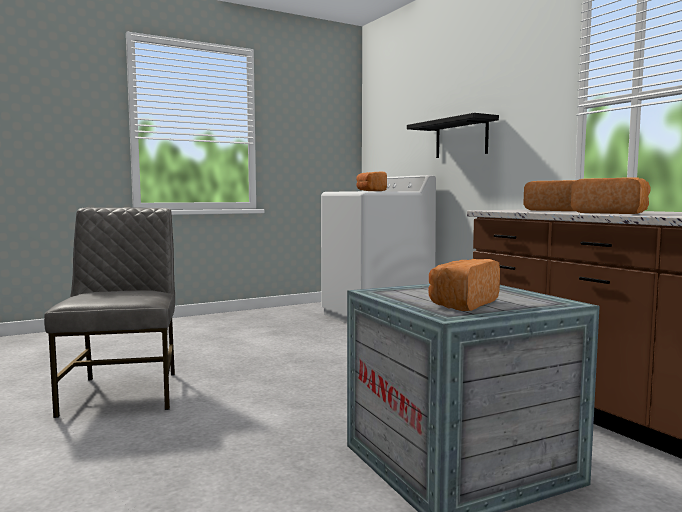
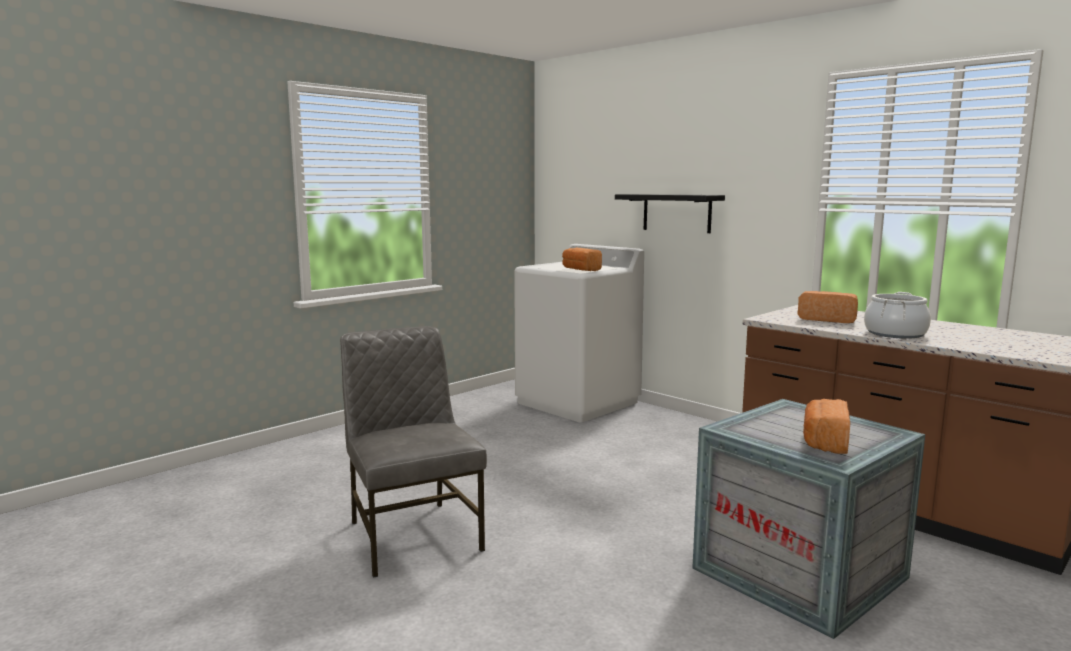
camera: 15 degrees left, 5 degrees up
bread [571,177,651,214] -> cooking pot [864,292,931,339]

